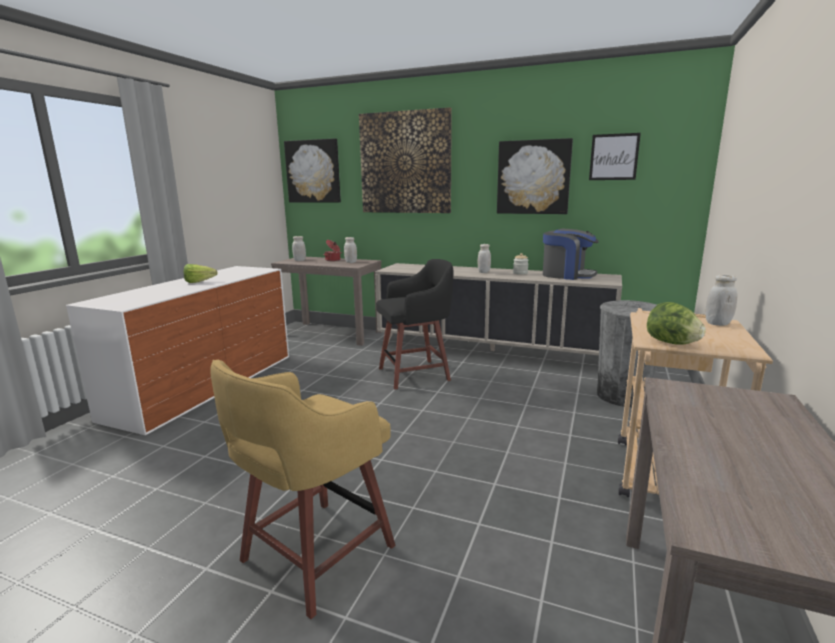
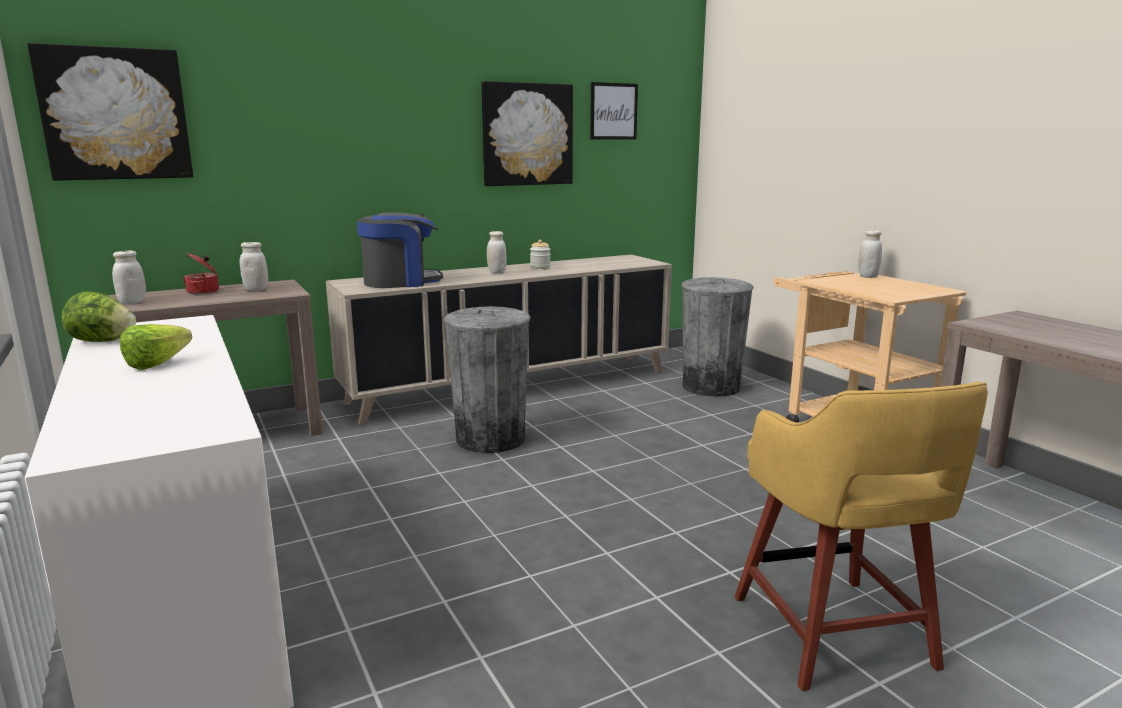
camera: 50 degrees left, 0 degrees up
picture [359,107,452,213] -> none
black stool [376,259,453,389] -> grey trash can [444,306,530,453]
coffee machine [543,229,599,280] -> coffee machine moved to [357,212,443,288]
lettuce [647,302,706,345] -> lettuce moved to [62,291,136,342]

